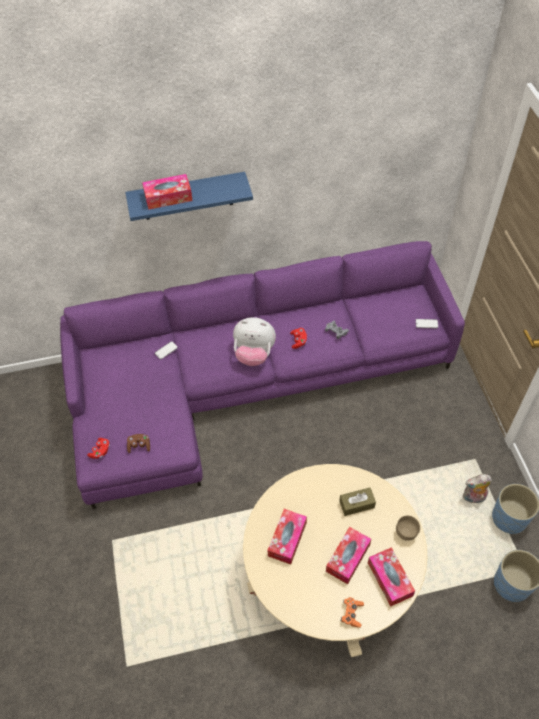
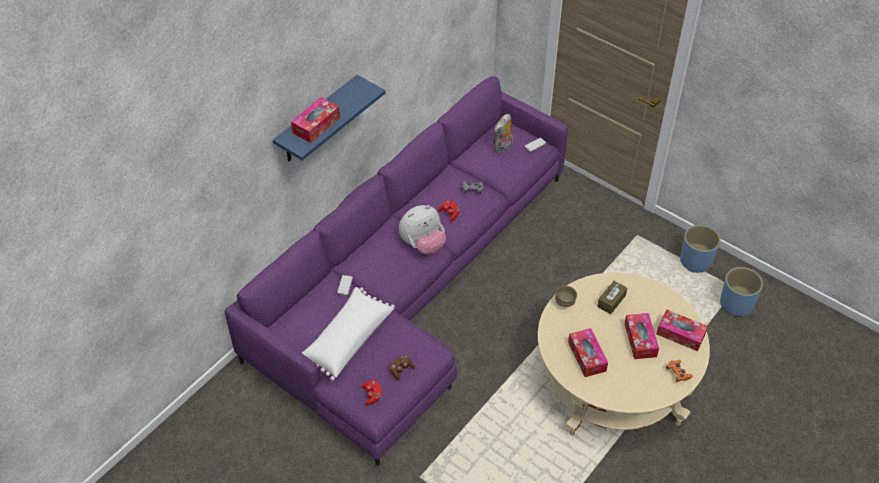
camera: 40 degrees left, 5 degrees down
brown bowl [396,515,420,541] -> brown bowl moved to [555,286,577,307]
plush toy [463,474,492,503] -> plush toy moved to [494,114,513,153]
none -> white pillow [302,287,395,381]

